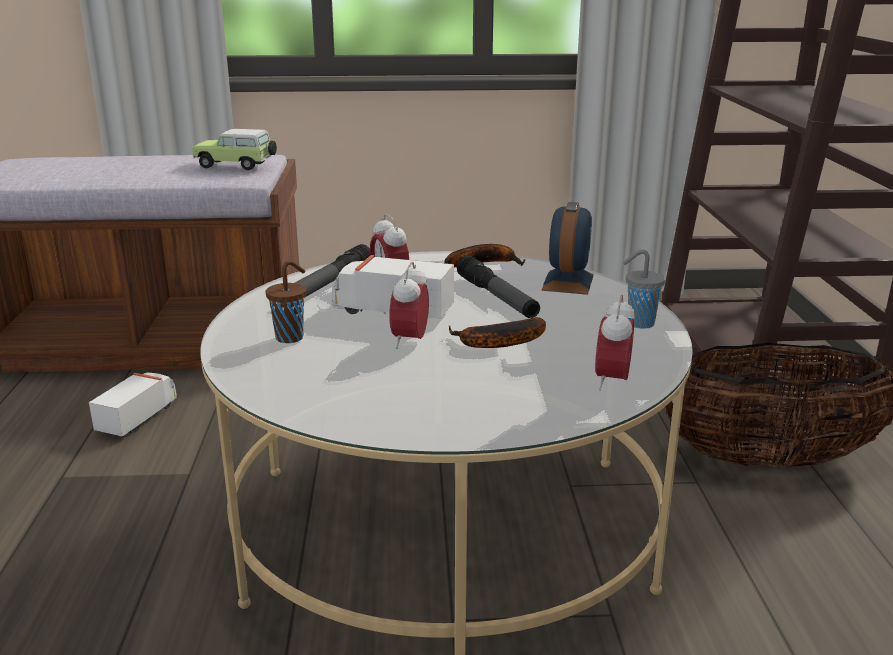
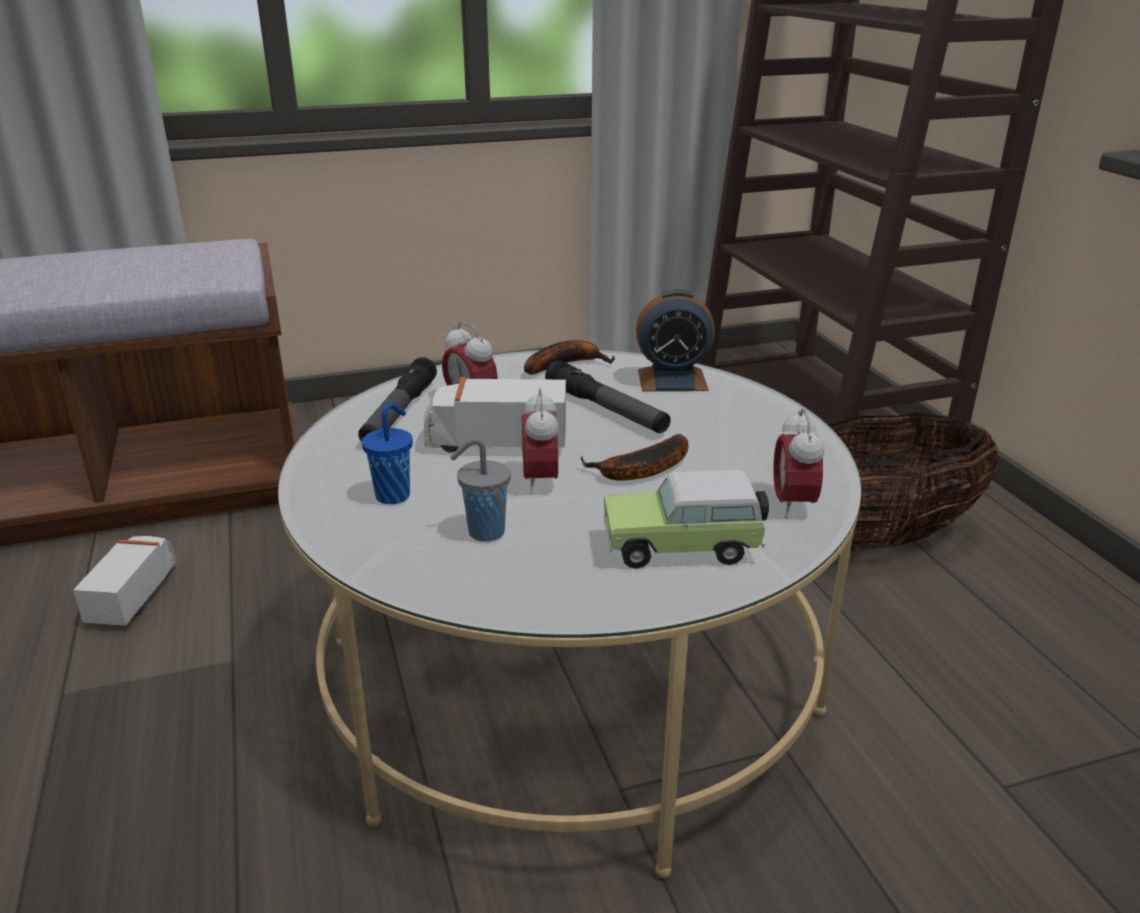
camera: 15 degrees left, 5 degrees up
toy car [192,129,277,170] -> toy car moved to [603,470,769,569]
brown cup [266,260,306,343] -> blue cup [362,403,413,504]
alarm clock [541,202,594,295] -> alarm clock turned 90 degrees counterclockwise [636,289,715,391]
grey cup [623,249,665,329] -> grey cup moved to [450,438,511,541]

